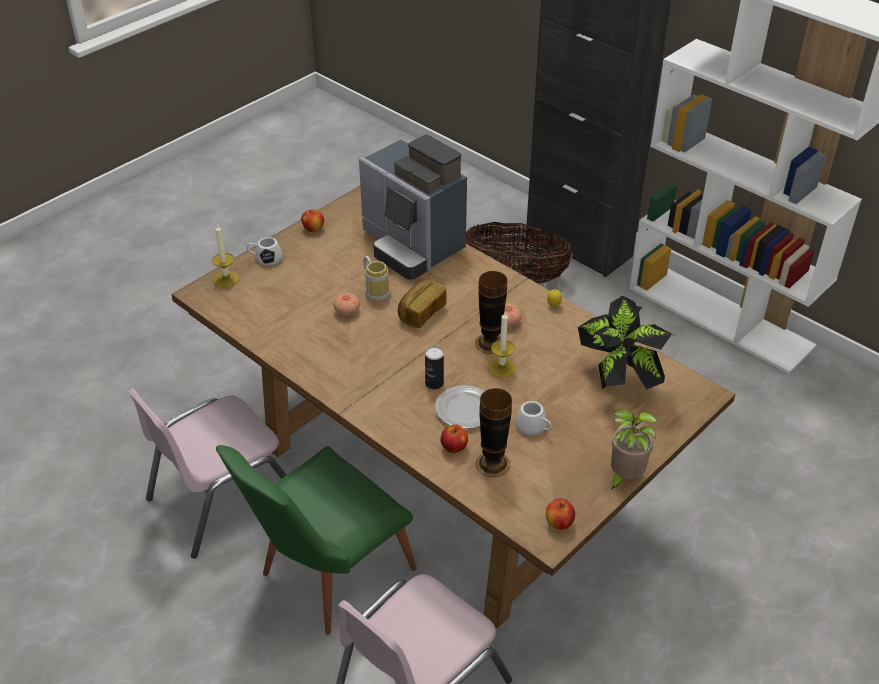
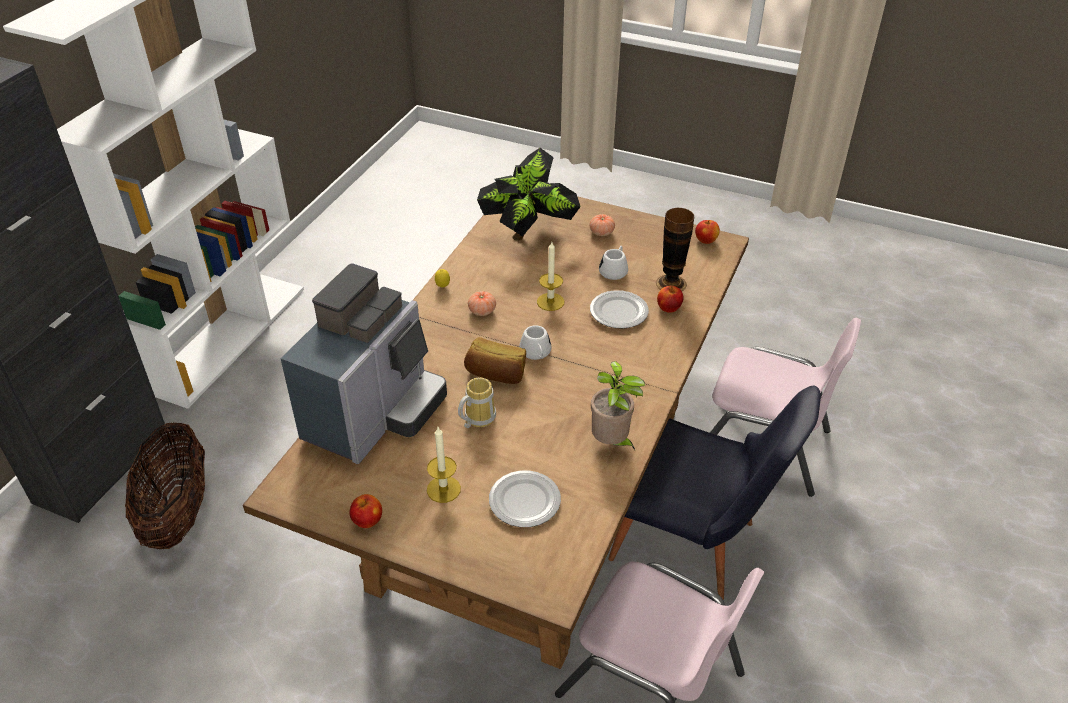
camera: 110 degrees left, 0 degrees up
candle [212,224,239,287] -> candle moved to [427,427,461,503]
green chair [216,445,417,635] -> black chair [608,386,821,600]
white mug [247,237,283,266] -> white mug moved to [519,325,551,360]
tomato [333,293,360,316] -> tomato moved to [589,214,615,236]
can [425,347,444,390] -> none
vase [475,271,507,354] -> none
potted plant [611,409,657,490] -> potted plant moved to [591,361,645,450]
none -> plate [489,470,561,527]

